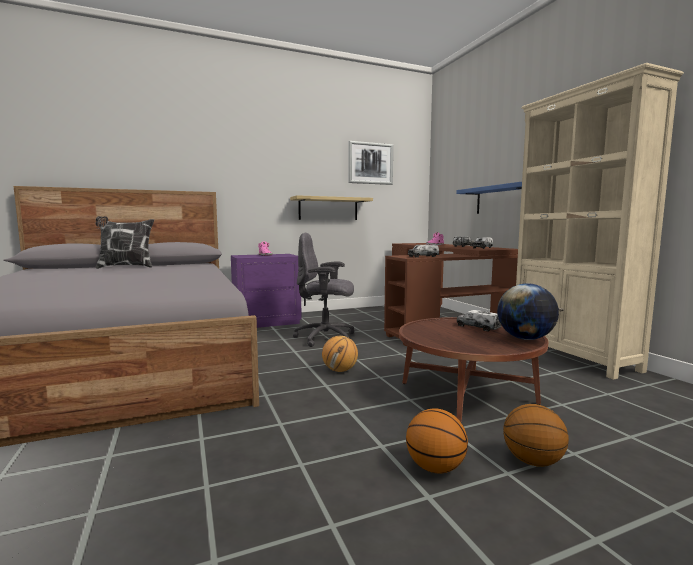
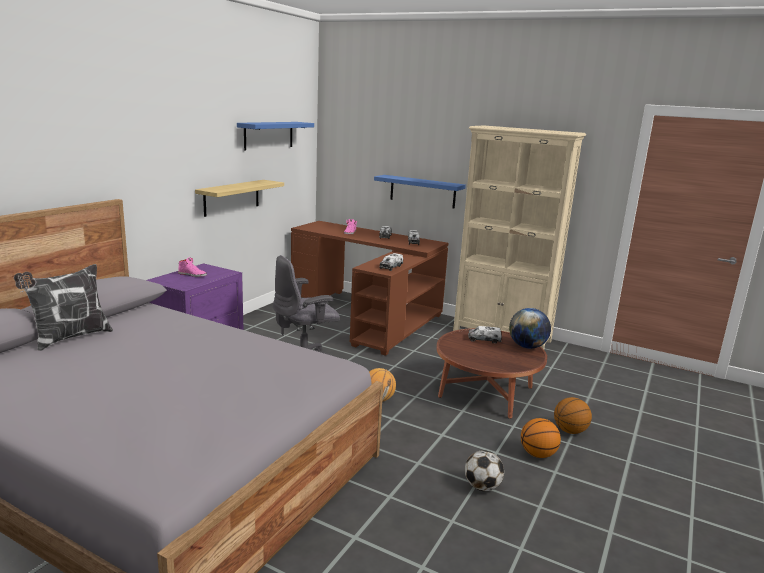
camera: 40 degrees left, 10 degrees up
picture [348,141,393,185] -> blue shelf [237,122,314,151]
none -> football [465,450,504,491]

